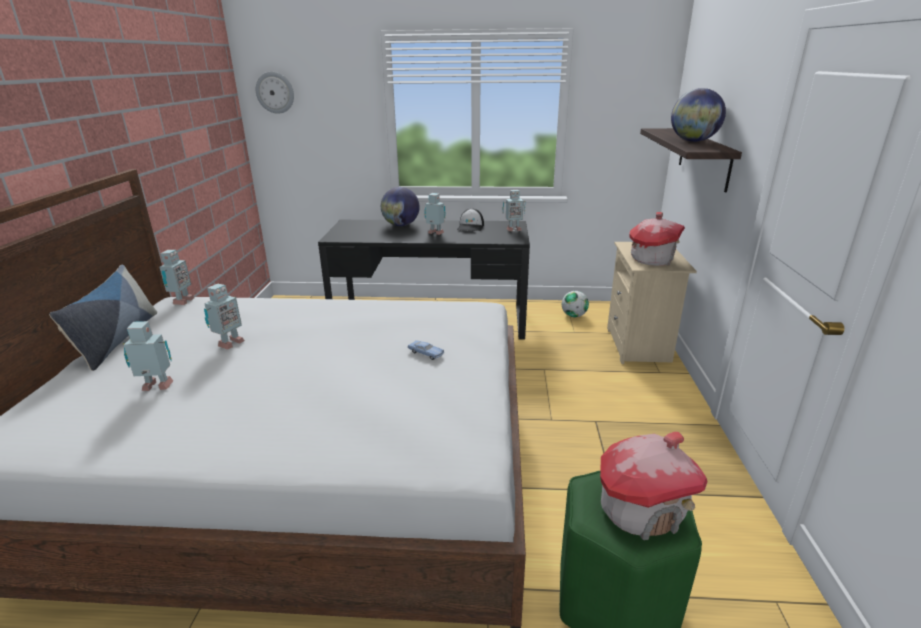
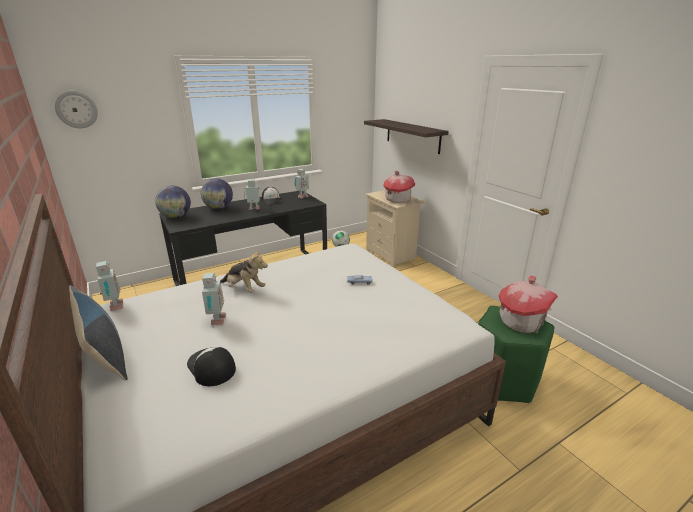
camera: 35 degrees left, 0 degrees up
toy robot [123,321,173,391] -> cap [187,347,236,386]
globe [671,88,726,142] -> globe moved to [155,186,191,218]
none -> plush toy [220,249,268,293]

